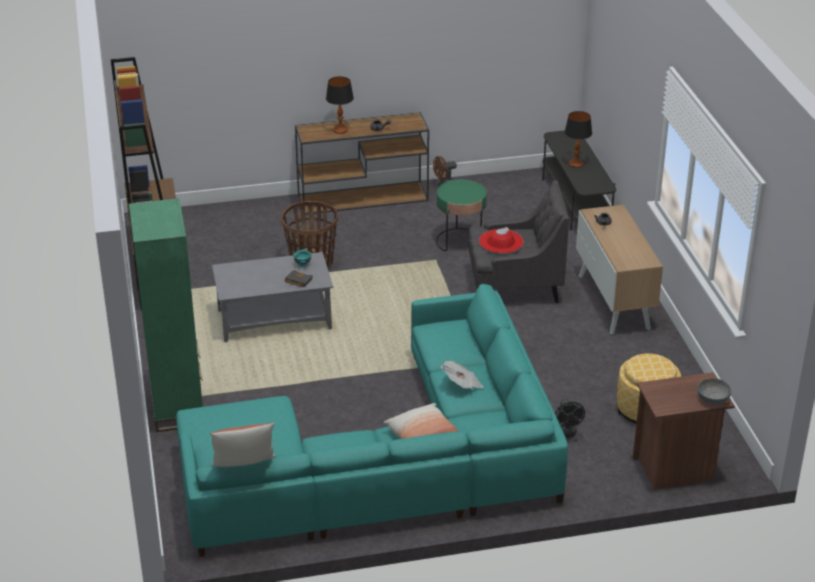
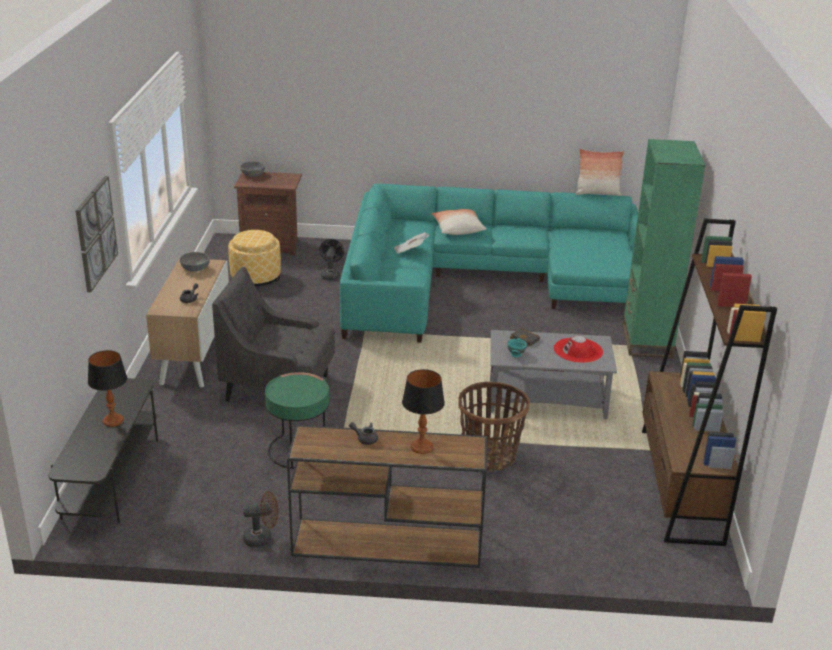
camera: 165 degrees left, 5 degrees down
red hat [479,227,523,253] -> red hat moved to [554,336,603,363]
none -> picture [75,176,118,292]
none -> grey bowl [180,252,210,272]

